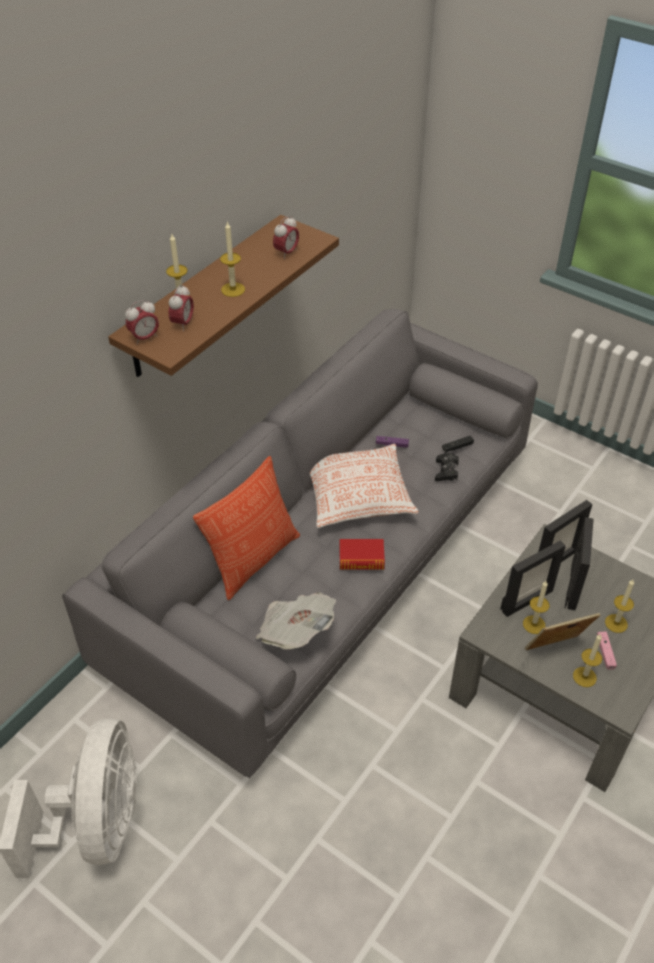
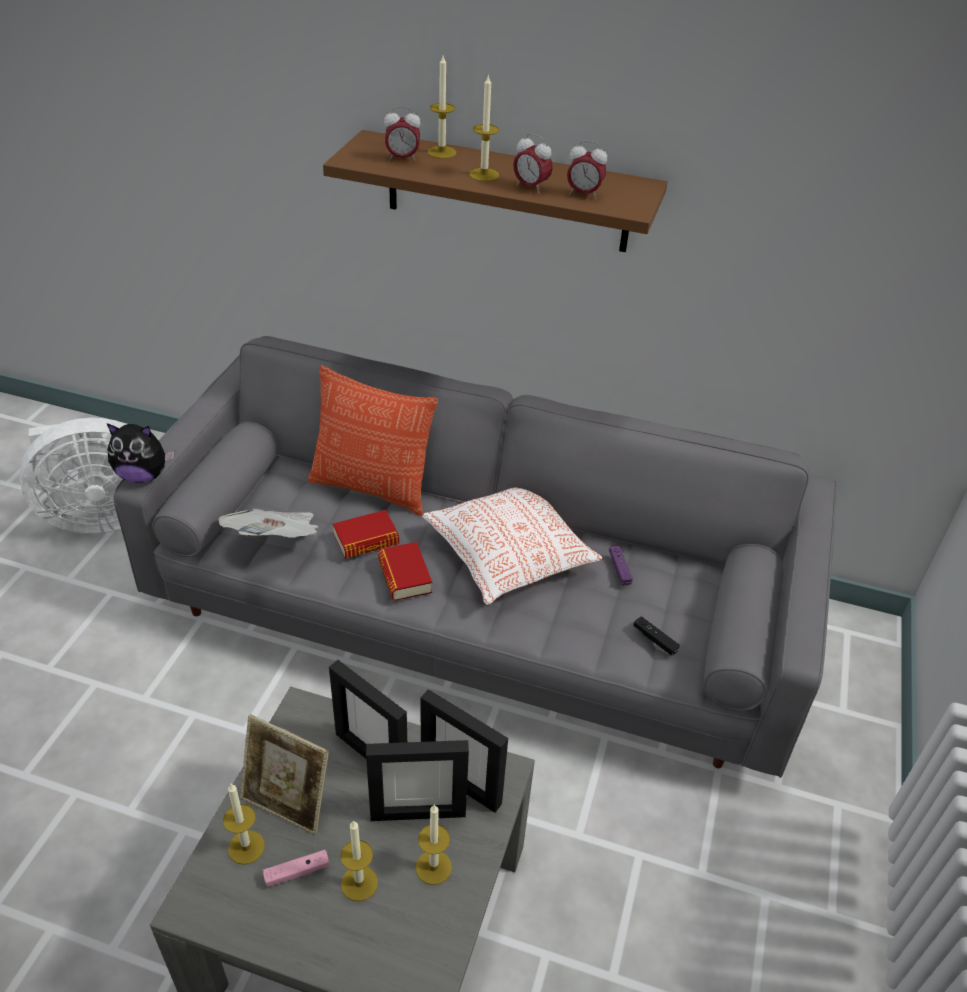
camera: 70 degrees right, 5 degrees down
alarm clock [125,300,159,345] -> alarm clock moved to [513,133,553,194]
black game controller [435,453,459,481] -> none
candle [523,581,550,634] -> candle moved to [416,804,452,885]
picture frame [525,613,600,650] -> picture frame turned 150 degrees clockwise [240,714,329,835]
none -> plush toy [107,423,174,483]
none -> book [333,510,399,558]

